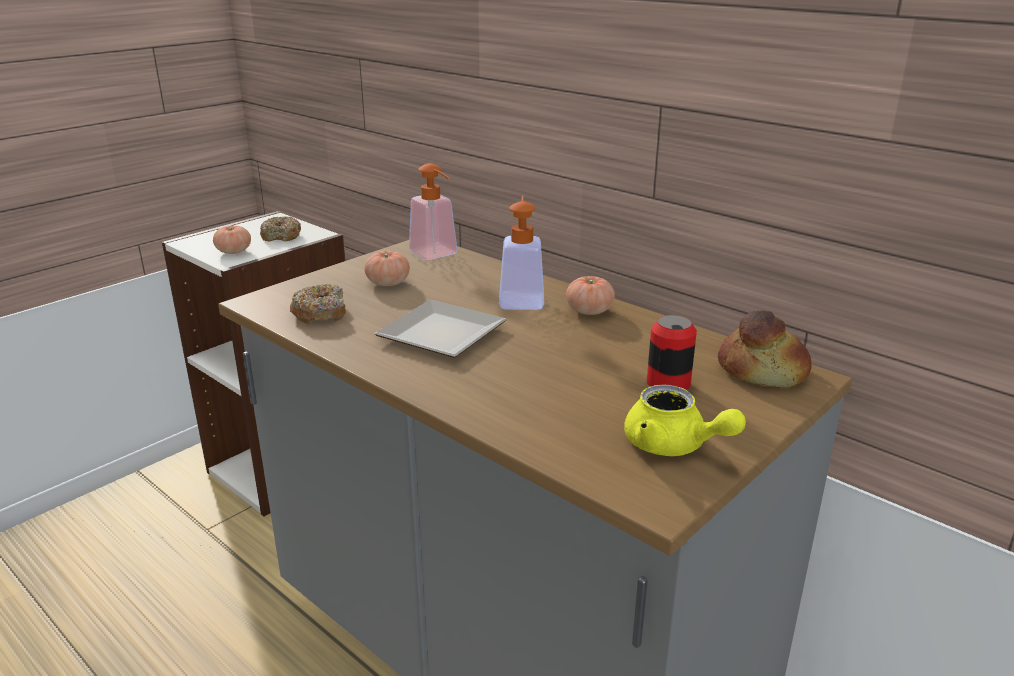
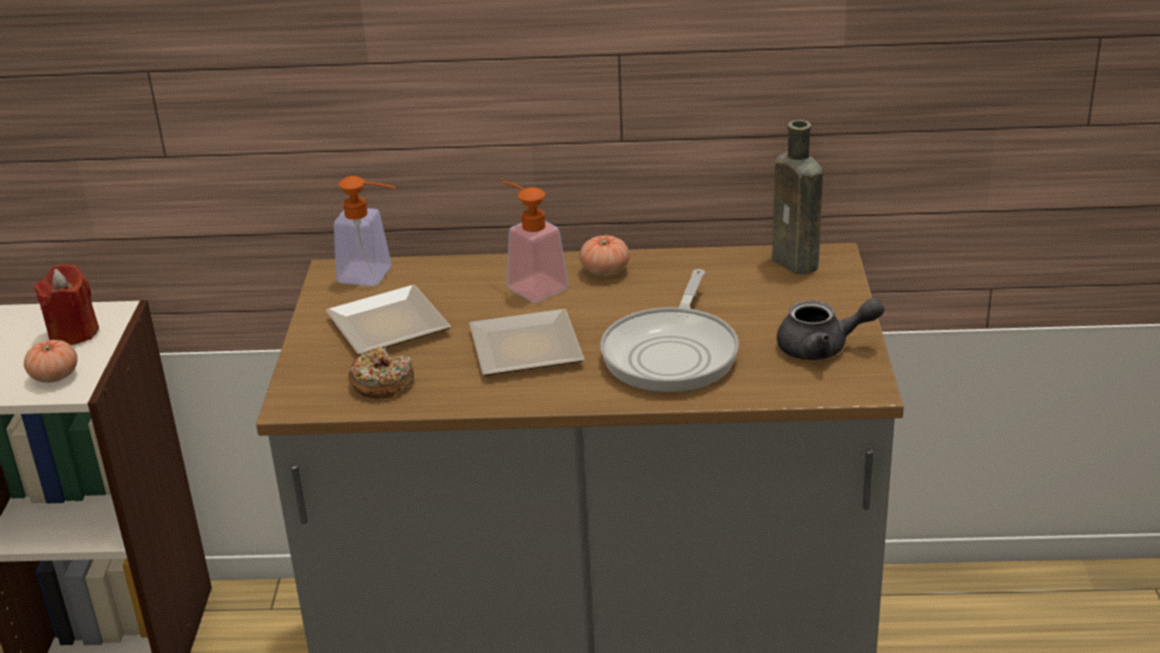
camera: 40 degrees left, 5 degrees up
donut [260,216,301,241] -> red candle [34,264,99,345]
tomato [364,251,410,286] -> plate [326,285,451,355]
yellow teapot [624,384,746,456] -> grey teapot [777,298,884,360]
can [647,315,697,390] -> none
bread [718,310,812,387] -> brown bottle [772,120,823,274]
none -> frying pan [600,269,739,393]

